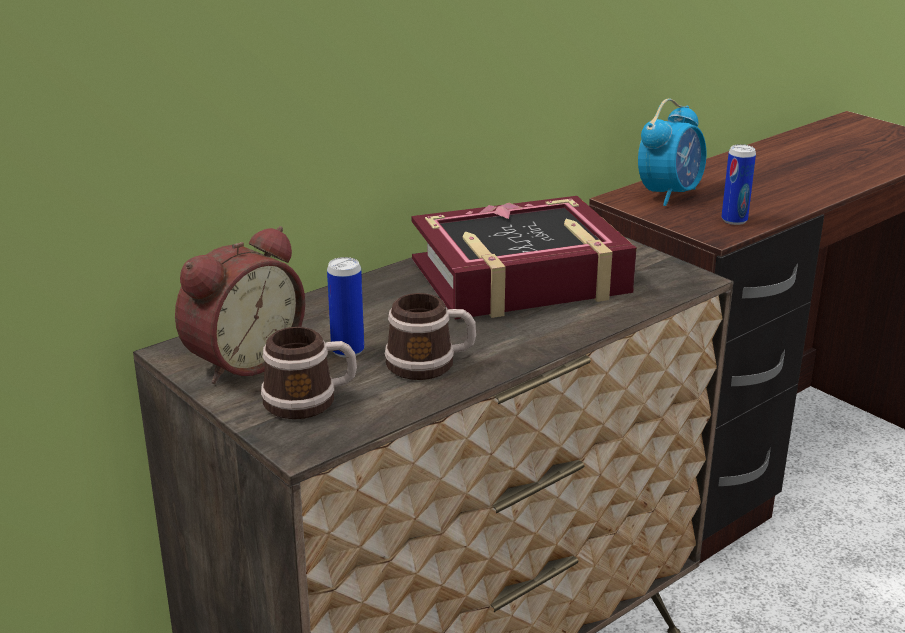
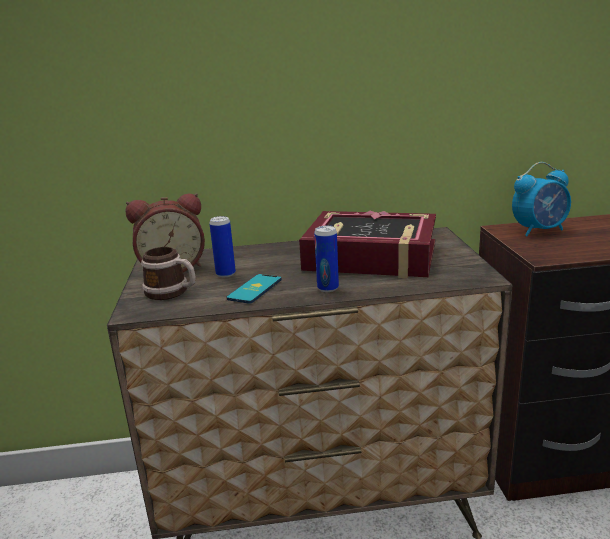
camera: 35 degrees right, 5 degrees down
mug [384,293,476,380] -> phone [226,274,282,304]
can [721,144,756,225] -> can moved to [314,225,339,292]

